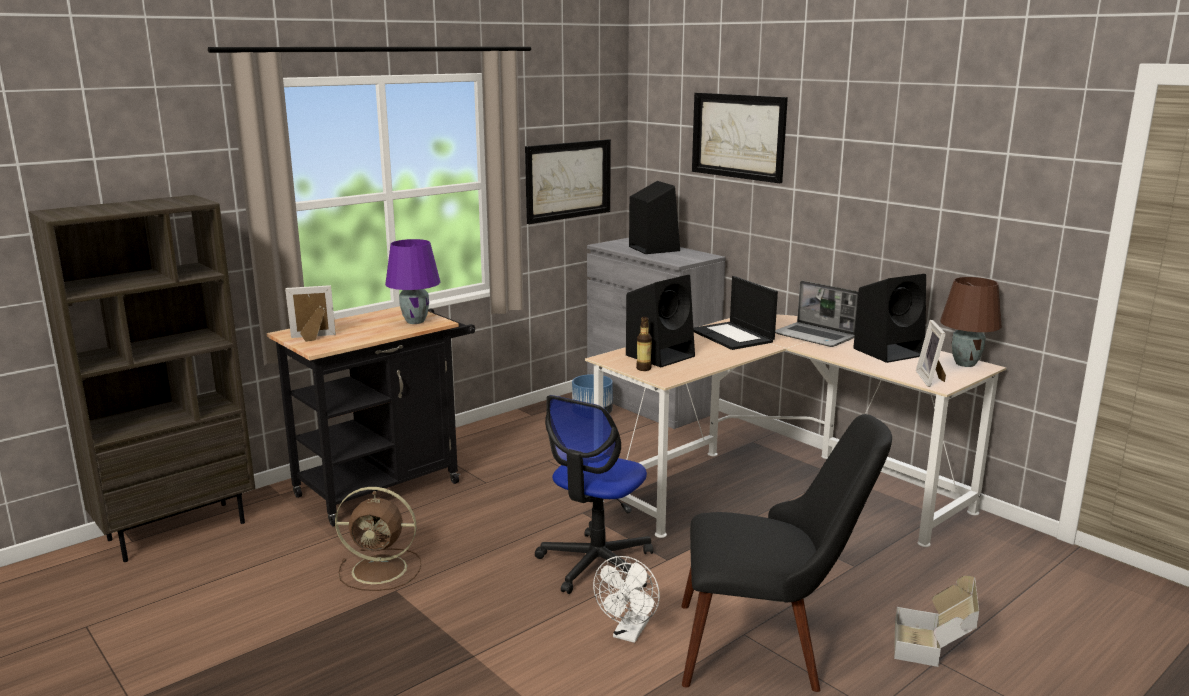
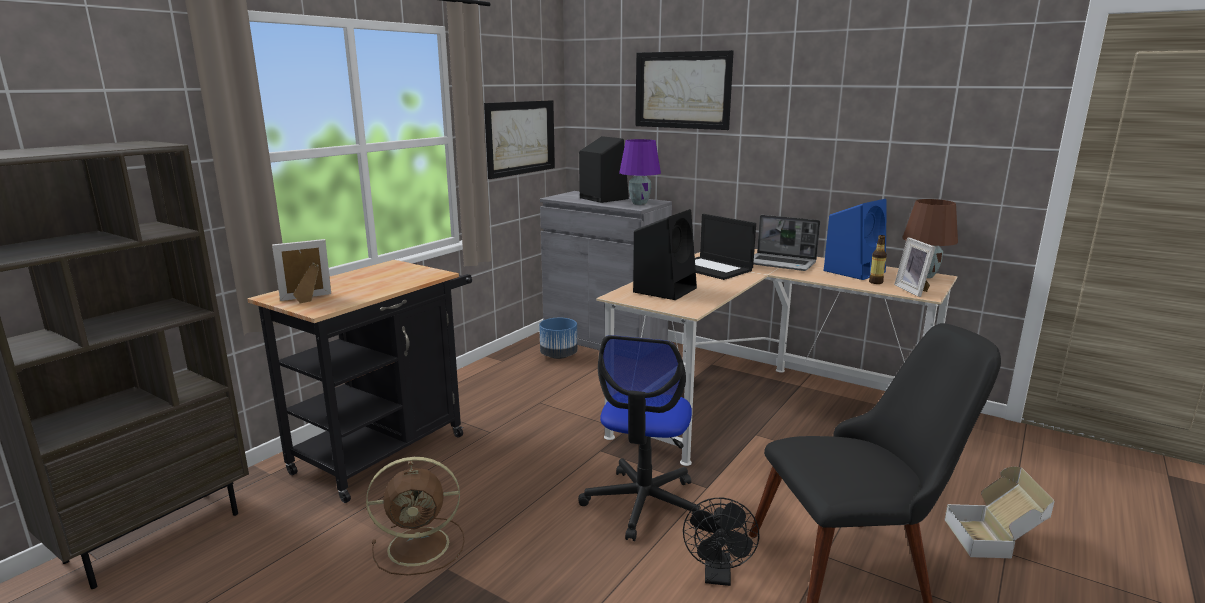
camera: 15 degrees left, 0 degrees up
purple table lamp [385,239,440,324] -> purple table lamp moved to [619,139,661,205]
white fan [593,556,660,643] -> black fan [683,497,760,586]
bottle [636,317,652,371] -> bottle moved to [869,235,887,284]
black speaker [853,274,926,363] -> blue speaker [824,199,887,280]

